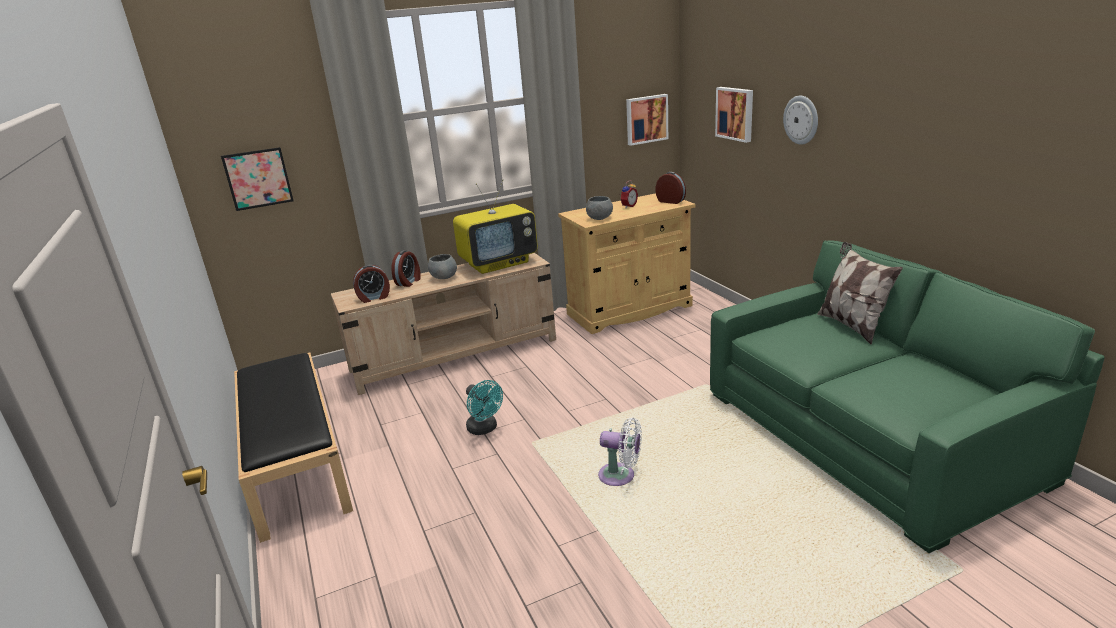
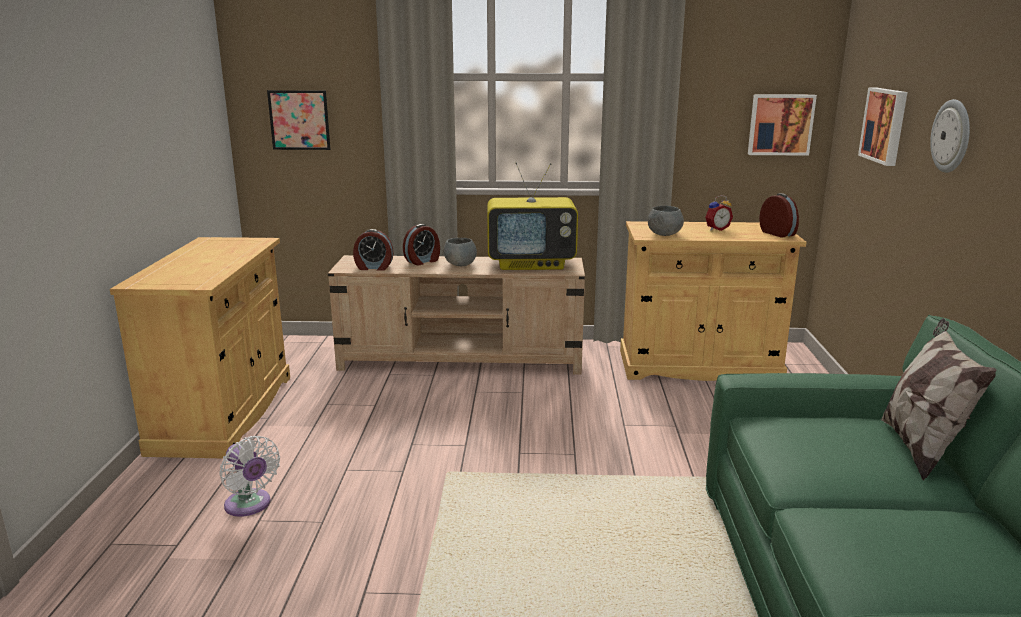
camera: 25 degrees right, 5 degrees down
black bench [234,352,353,543] -> beige cabinet [110,237,290,458]
turquoise fan [466,380,503,435] -> none
white fan [598,418,642,486] -> white fan moved to [220,436,280,517]

